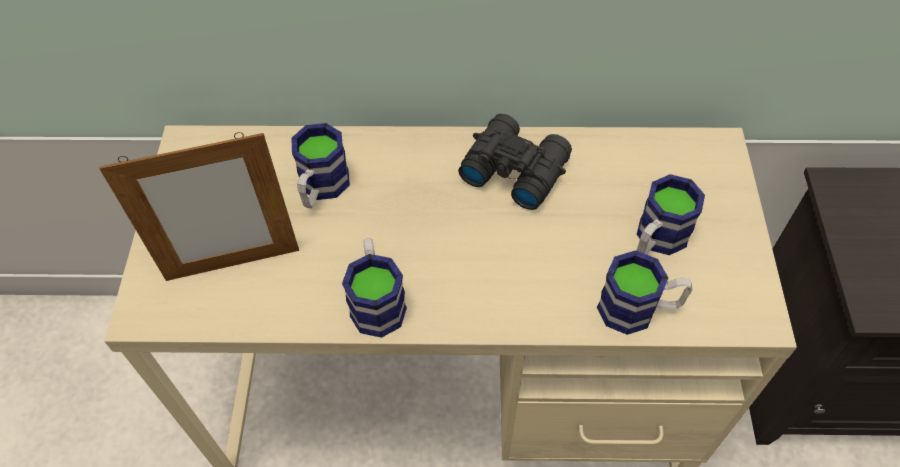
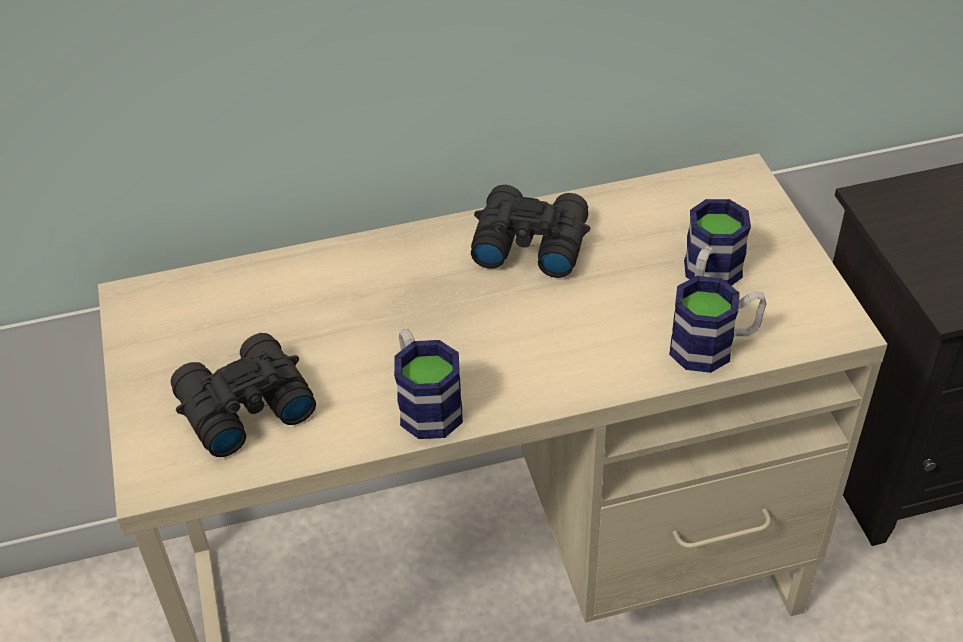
camera: 15 degrees left, 10 degrees down
picture frame [99,132,299,281] -> black binoculars [171,333,316,457]
mug [291,123,350,208] -> none

